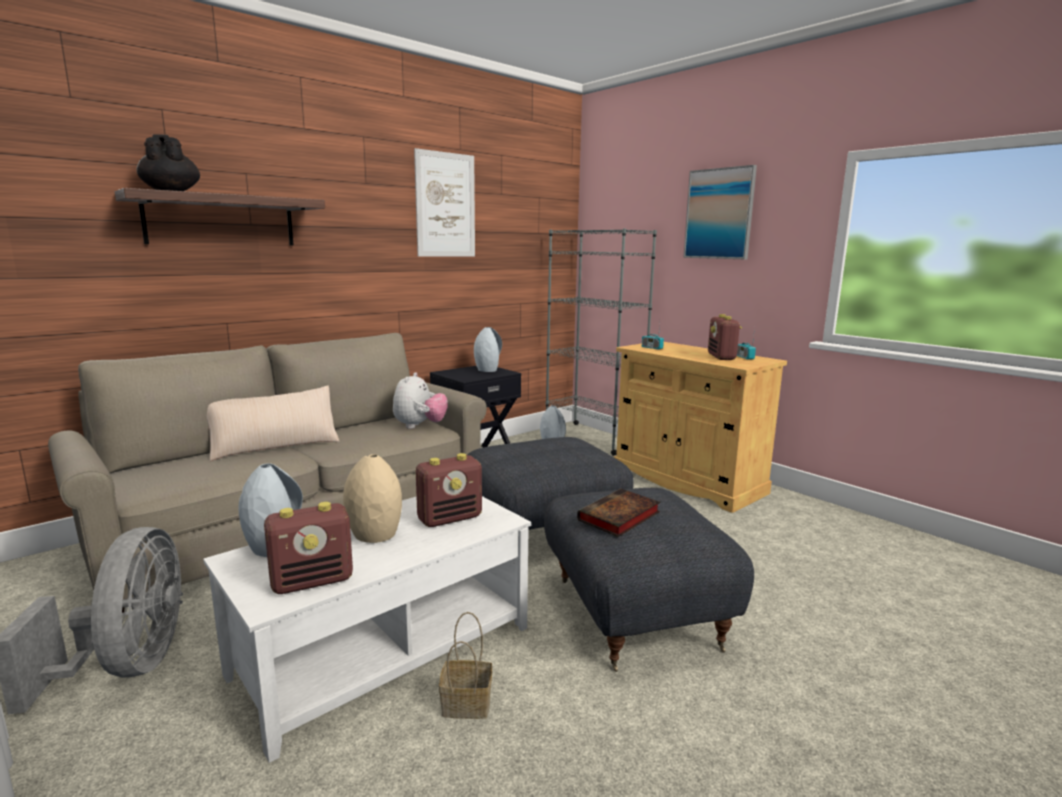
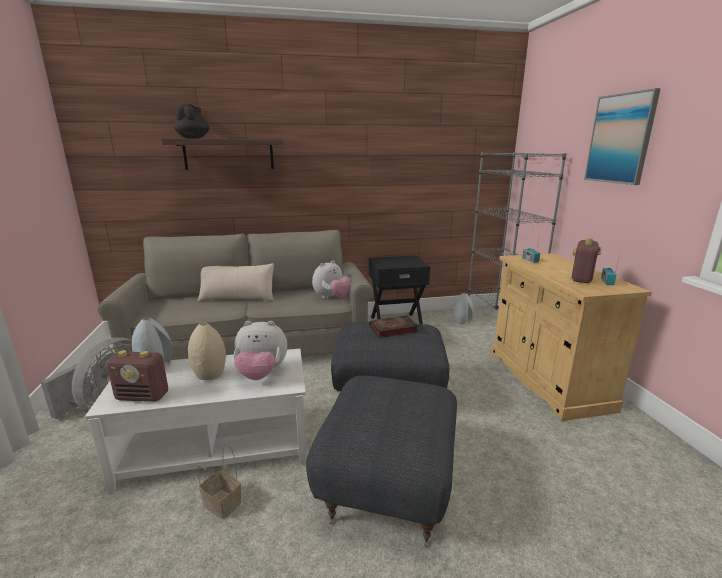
camera: 30 degrees right, 5 degrees up
picture [414,148,475,257] -> none
radio [416,453,482,527] -> plush toy [233,321,287,380]
grey vase [474,327,502,372] -> none
book [577,489,660,537] -> book moved to [369,315,418,338]

